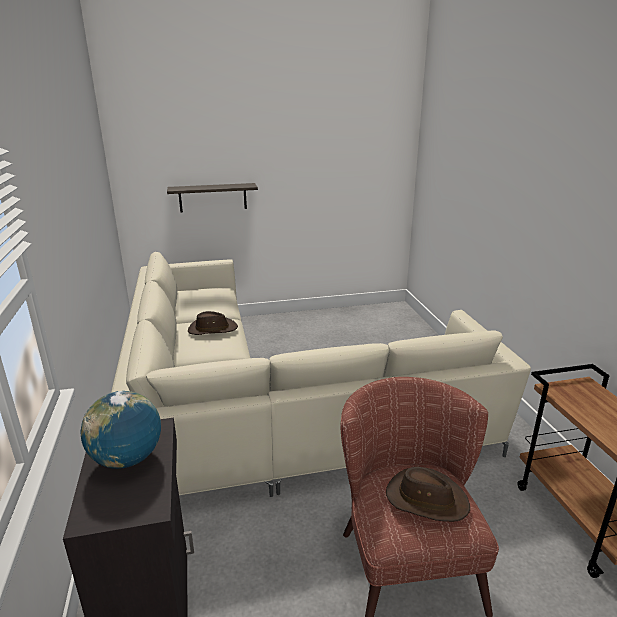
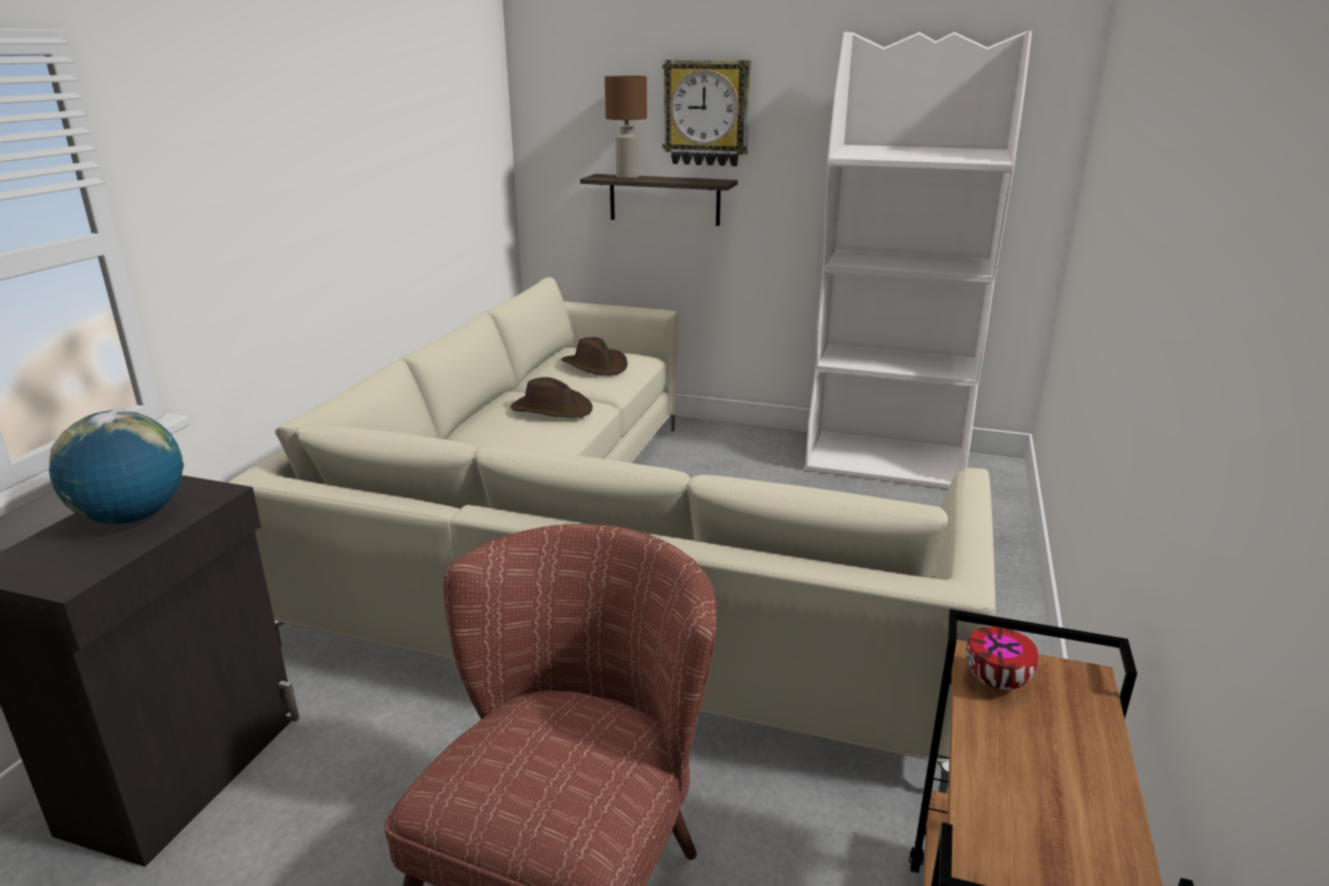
camera: 30 degrees right, 0 degrees up
brown hat [386,467,470,522] -> brown hat moved to [561,337,628,376]
none -> brown table lamp [605,76,647,179]
none -> wall clock [663,60,751,166]
none -> white bookcase [805,31,1032,489]
none -> bowl [966,627,1038,690]

